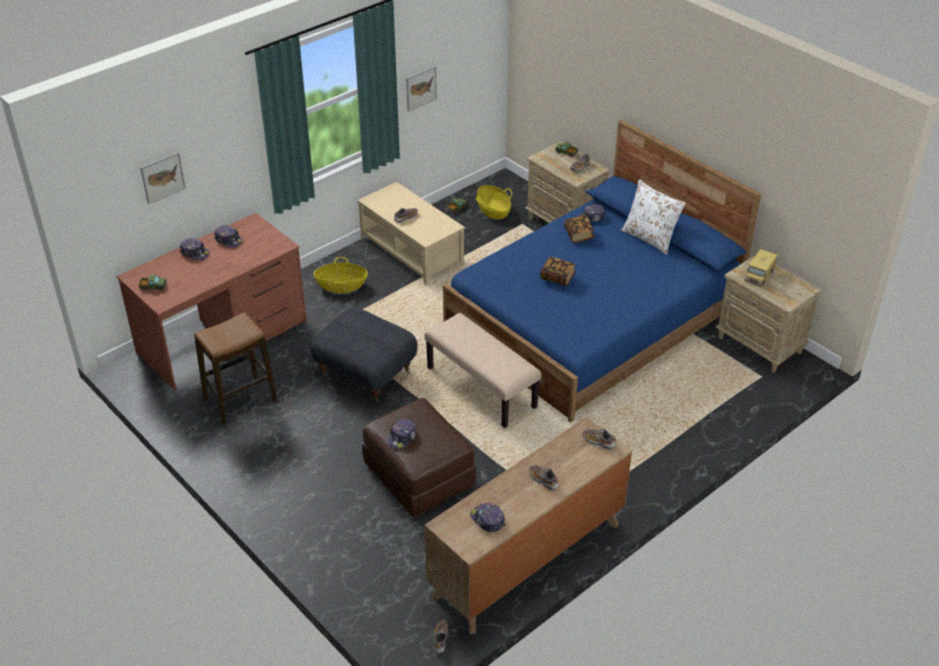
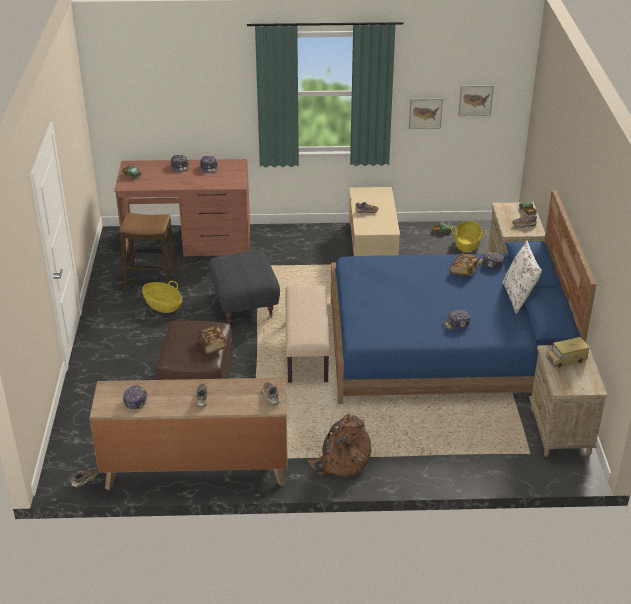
camera: 40 degrees right, 5 degrees down
picture [140,152,186,204] -> picture moved to [458,85,494,116]
basket [314,257,368,293] -> basket moved to [142,281,182,313]
cap [388,419,416,449] -> cap moved to [442,310,470,330]
book [540,256,576,286] -> book moved to [197,325,227,355]
none -> brown backpack [307,413,371,477]

